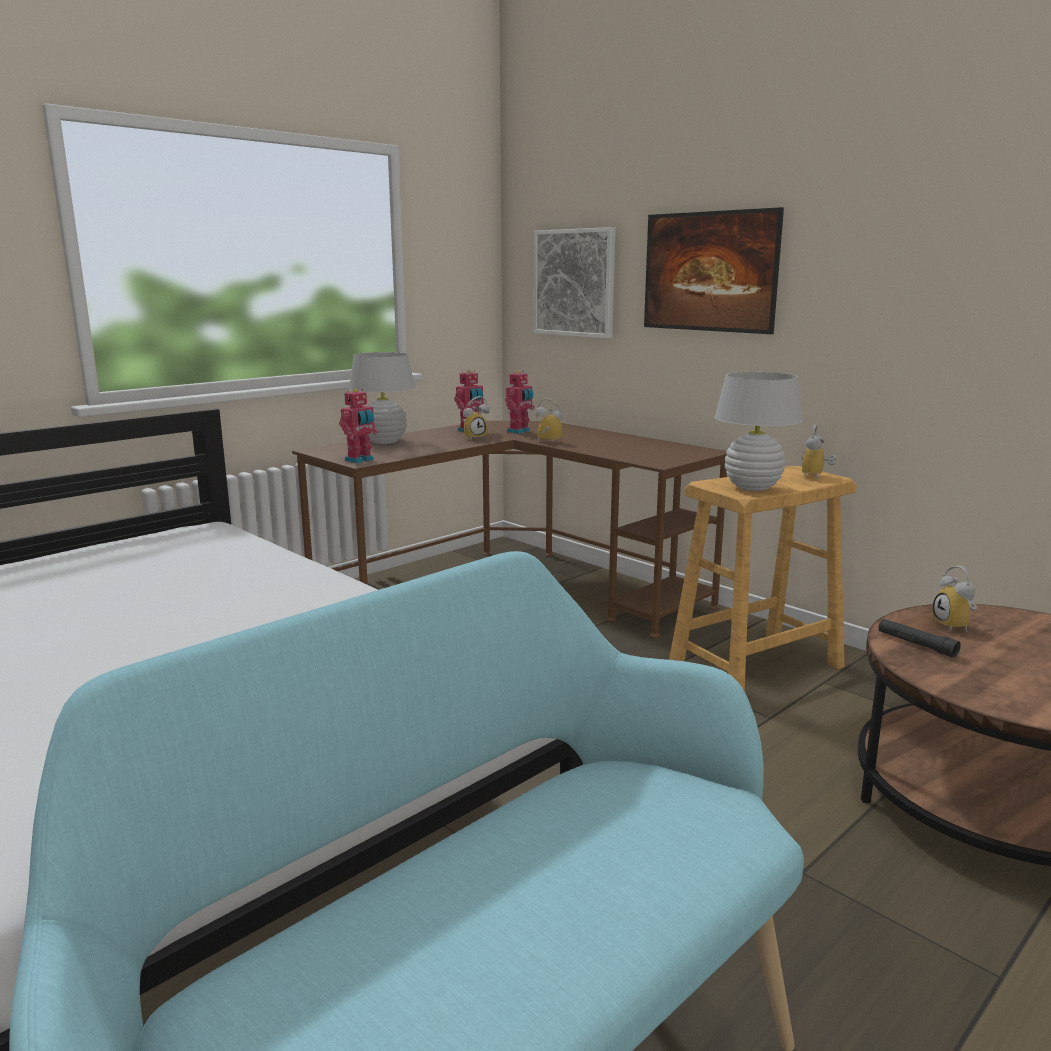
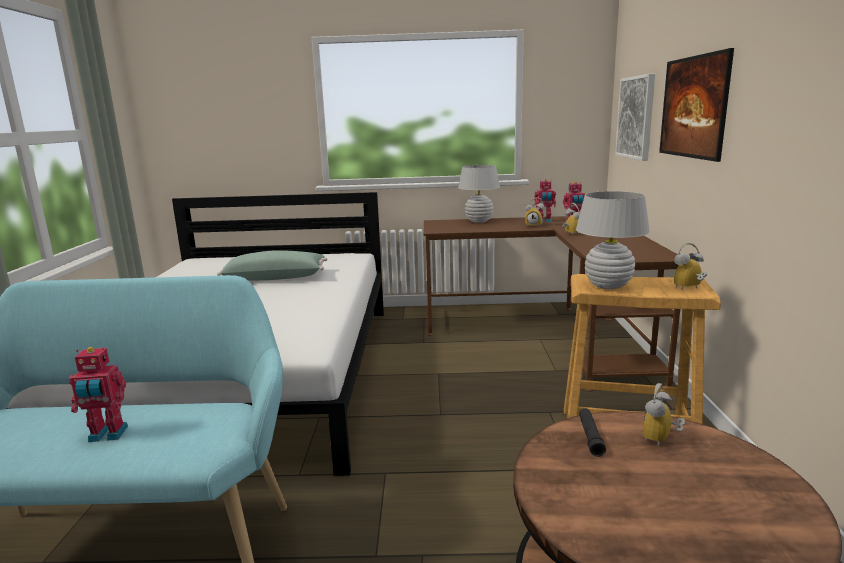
camera: 45 degrees right, 0 degrees up
toy robot [339,389,378,463] -> toy robot moved to [69,347,128,442]
none -> green pillow [217,250,328,281]

